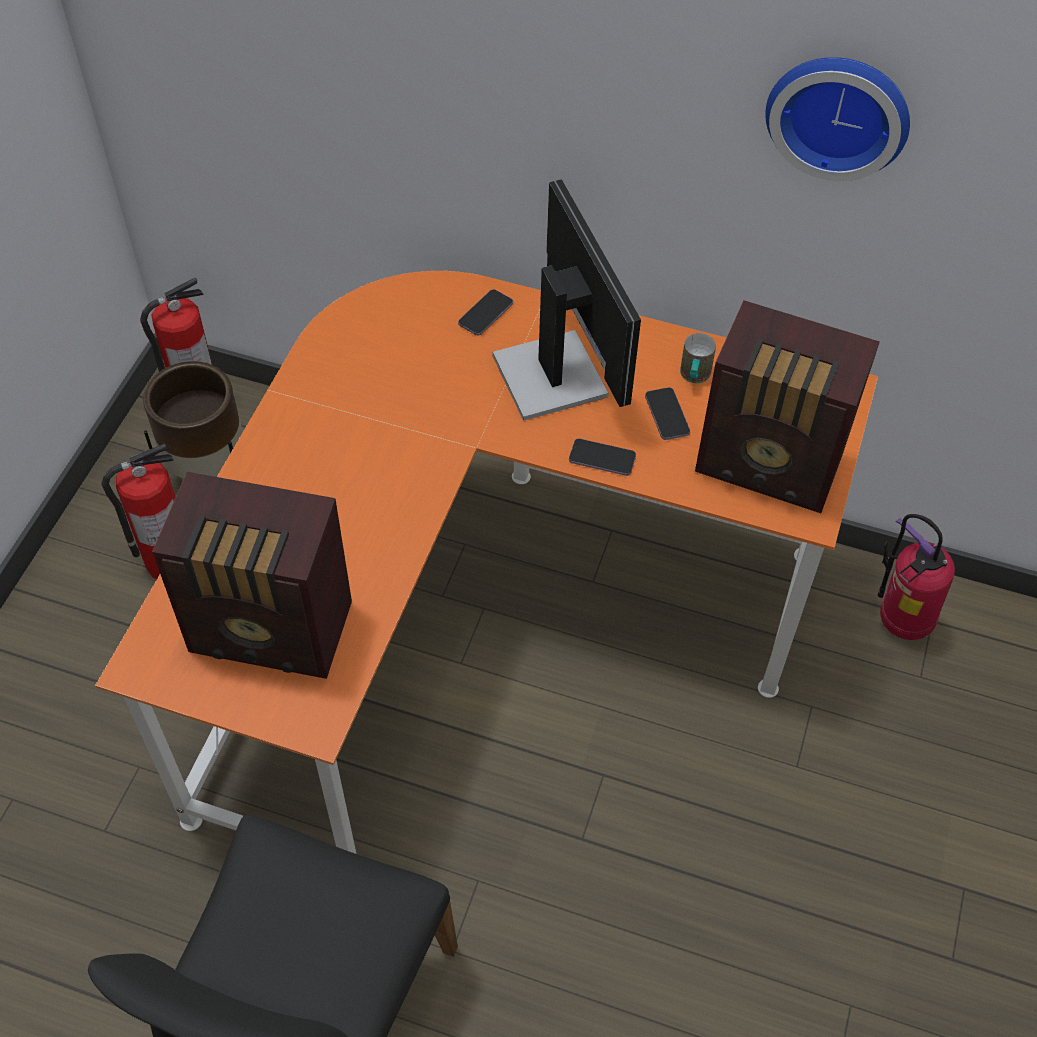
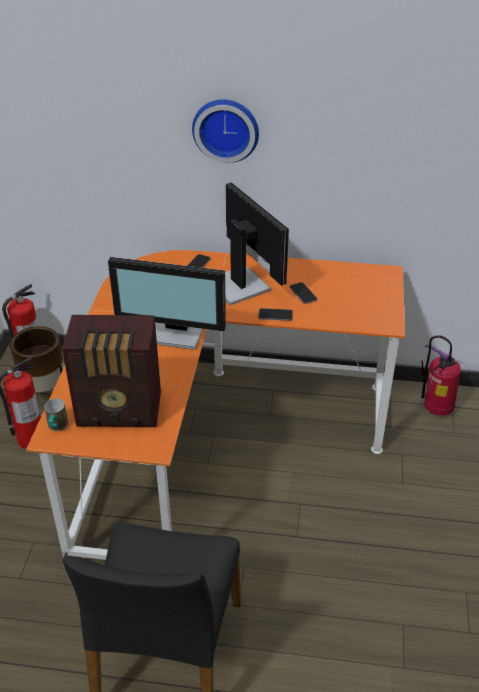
camera: 10 degrees left, 15 degrees down
mug [680,333,716,383] -> mug moved to [44,398,68,431]
radio [695,300,880,513] -> none
wall clock [765,57,910,181] -> wall clock moved to [192,99,259,163]
none -> monitor [108,257,226,350]

